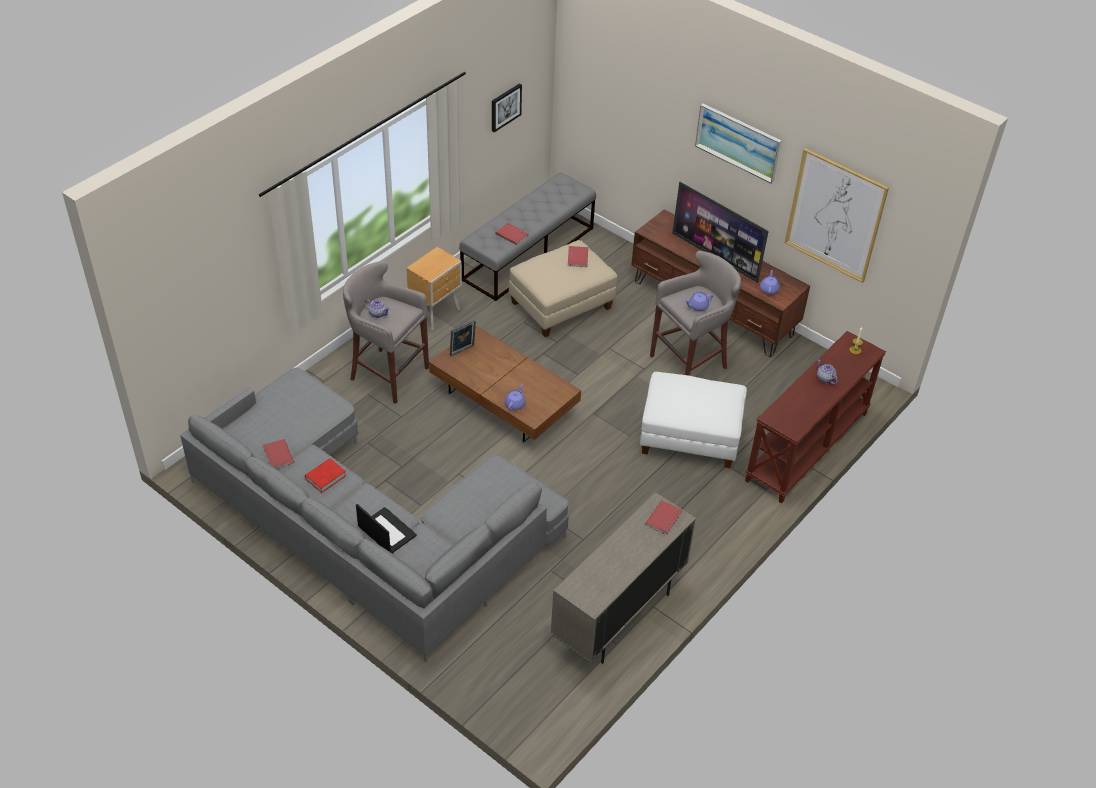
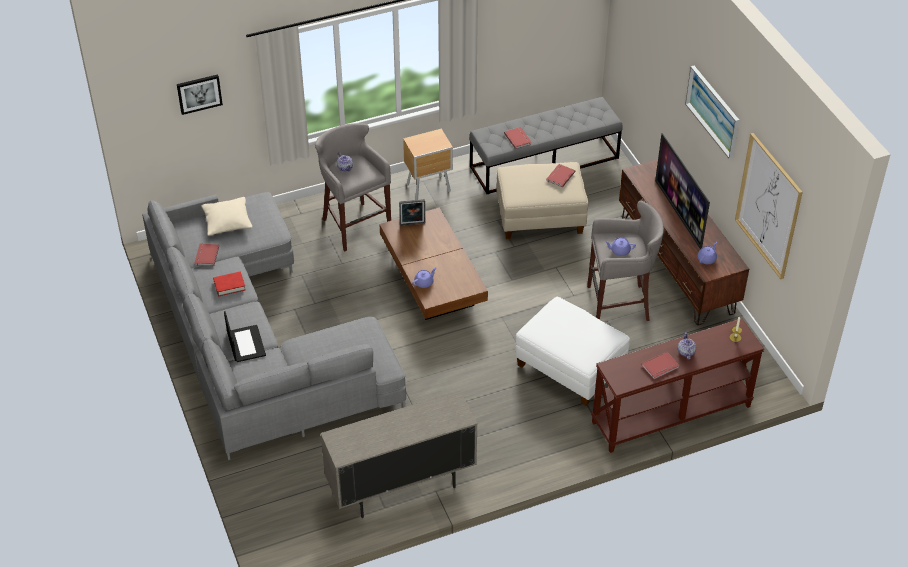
camera: 30 degrees right, 0 degrees up
picture [492,83,522,132] -> picture moved to [177,74,223,115]
red book [645,500,683,535] -> red book moved to [641,352,680,380]
none -> beige pillow [201,197,252,236]

